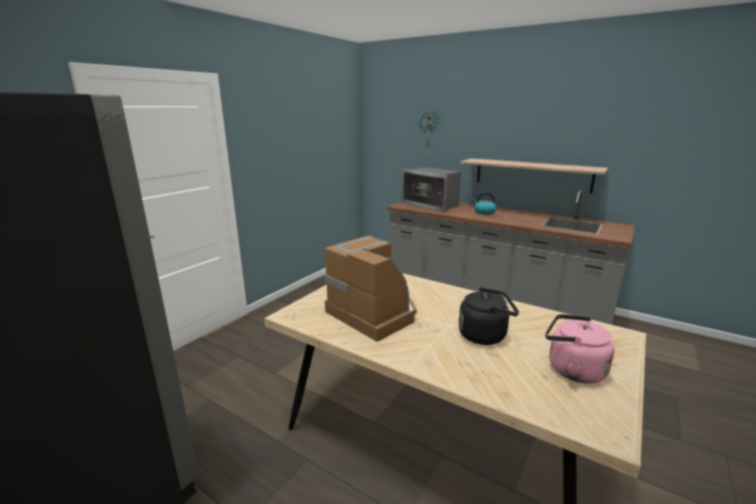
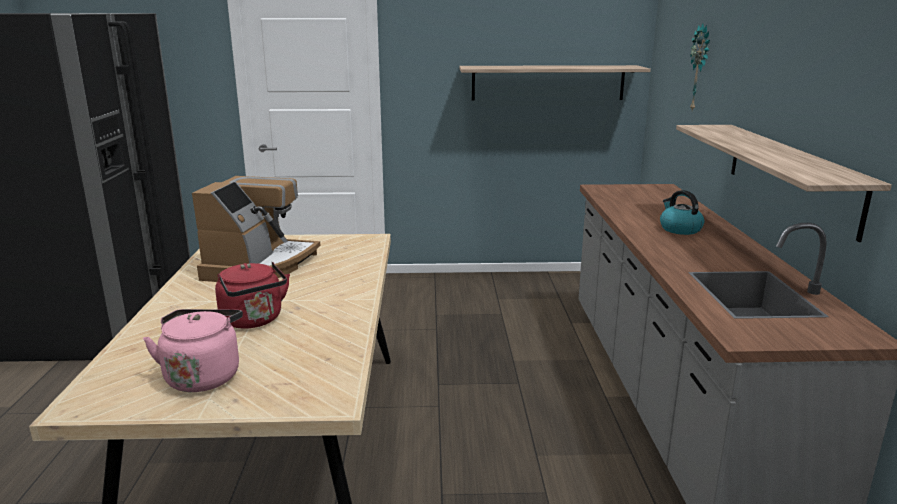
camera: 55 degrees right, 0 degrees up
microwave [401,167,461,213] -> none
black kettle [458,287,519,345] -> red kettle [215,262,290,328]
none -> shelf [459,65,651,100]

